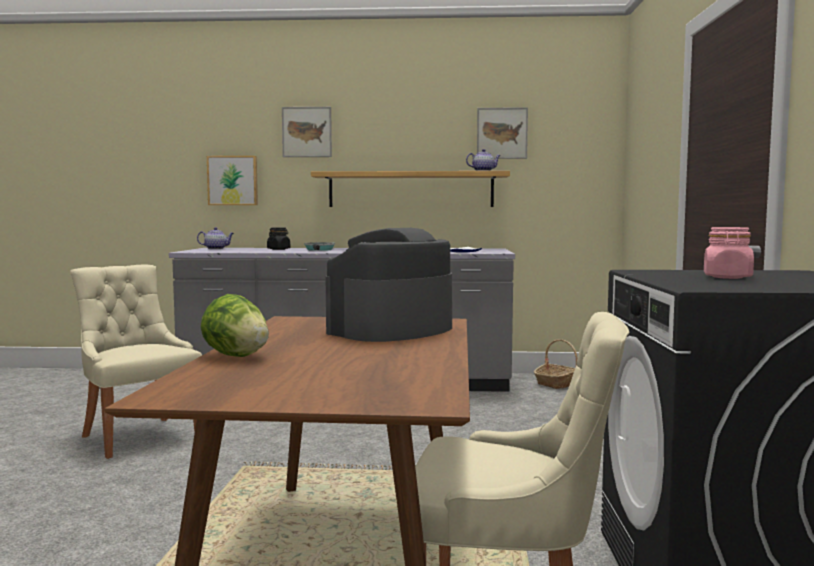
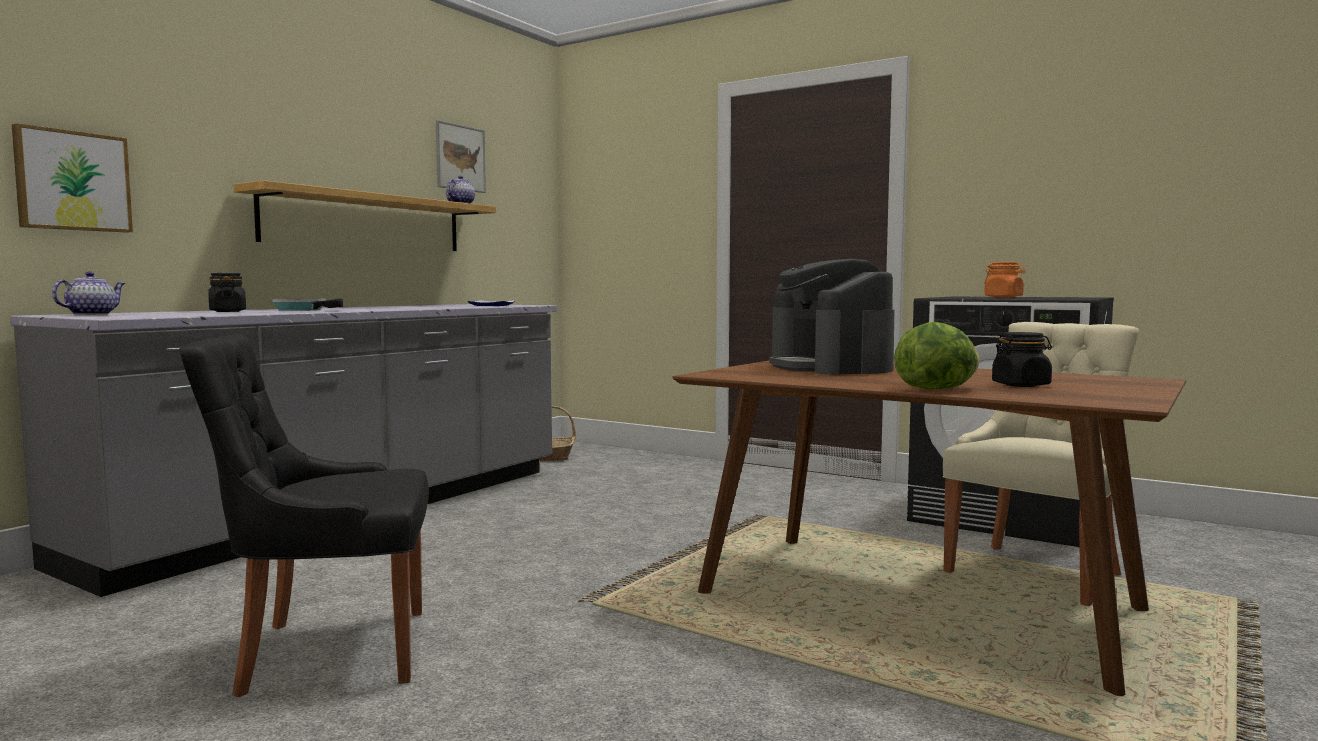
camera: 60 degrees left, 0 degrees up
beige chair [70,264,202,459] -> black chair [179,335,429,697]
picture [282,107,332,157] -> none
pink jar [704,227,754,279] -> orange jar [984,262,1026,298]
none -> black jar [992,332,1052,387]

